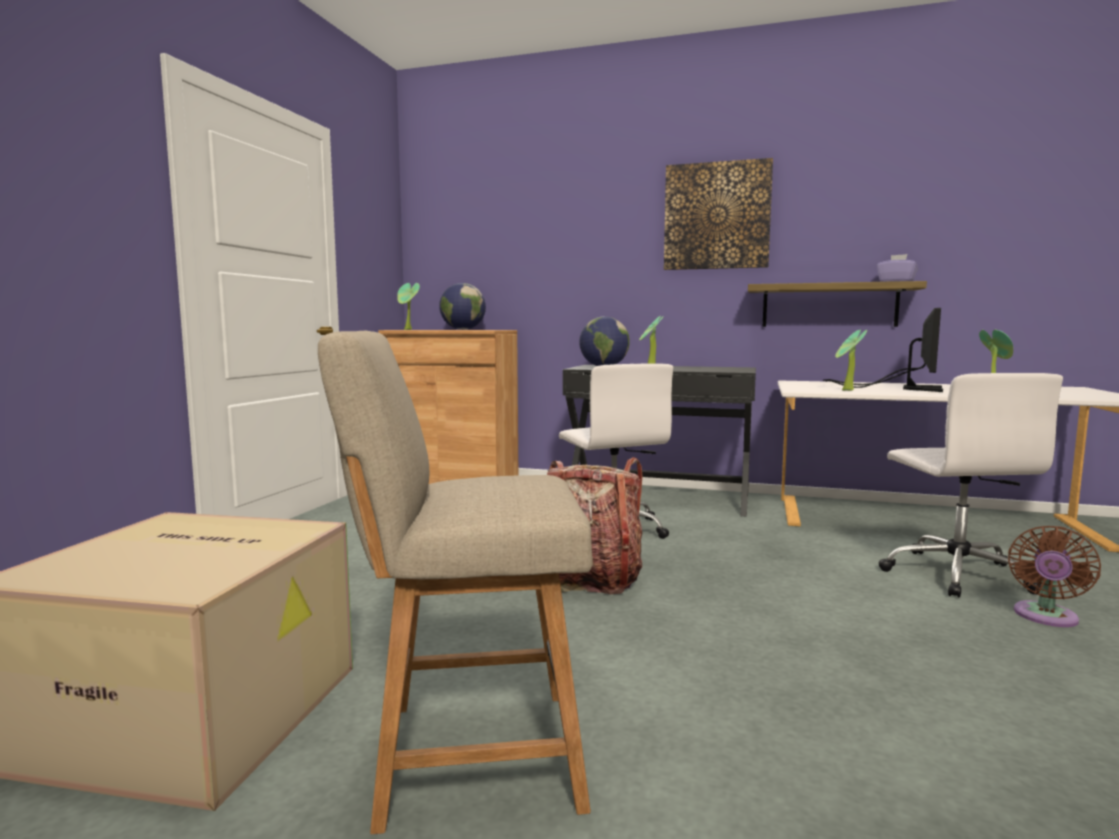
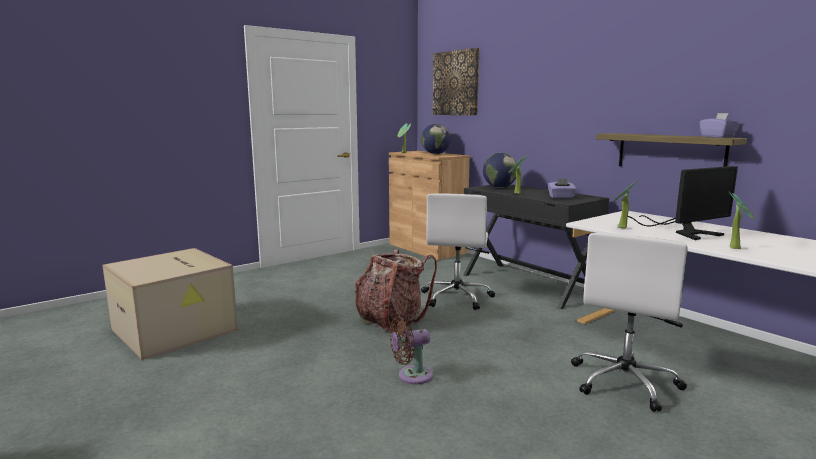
camera: 35 degrees right, 5 degrees up
beige chair [318,331,593,834] -> none
picture [664,158,773,270] -> picture moved to [433,48,480,115]
brown fan [1008,526,1101,627] -> brown fan moved to [389,317,433,384]
none -> purple tissue box [548,178,576,198]

